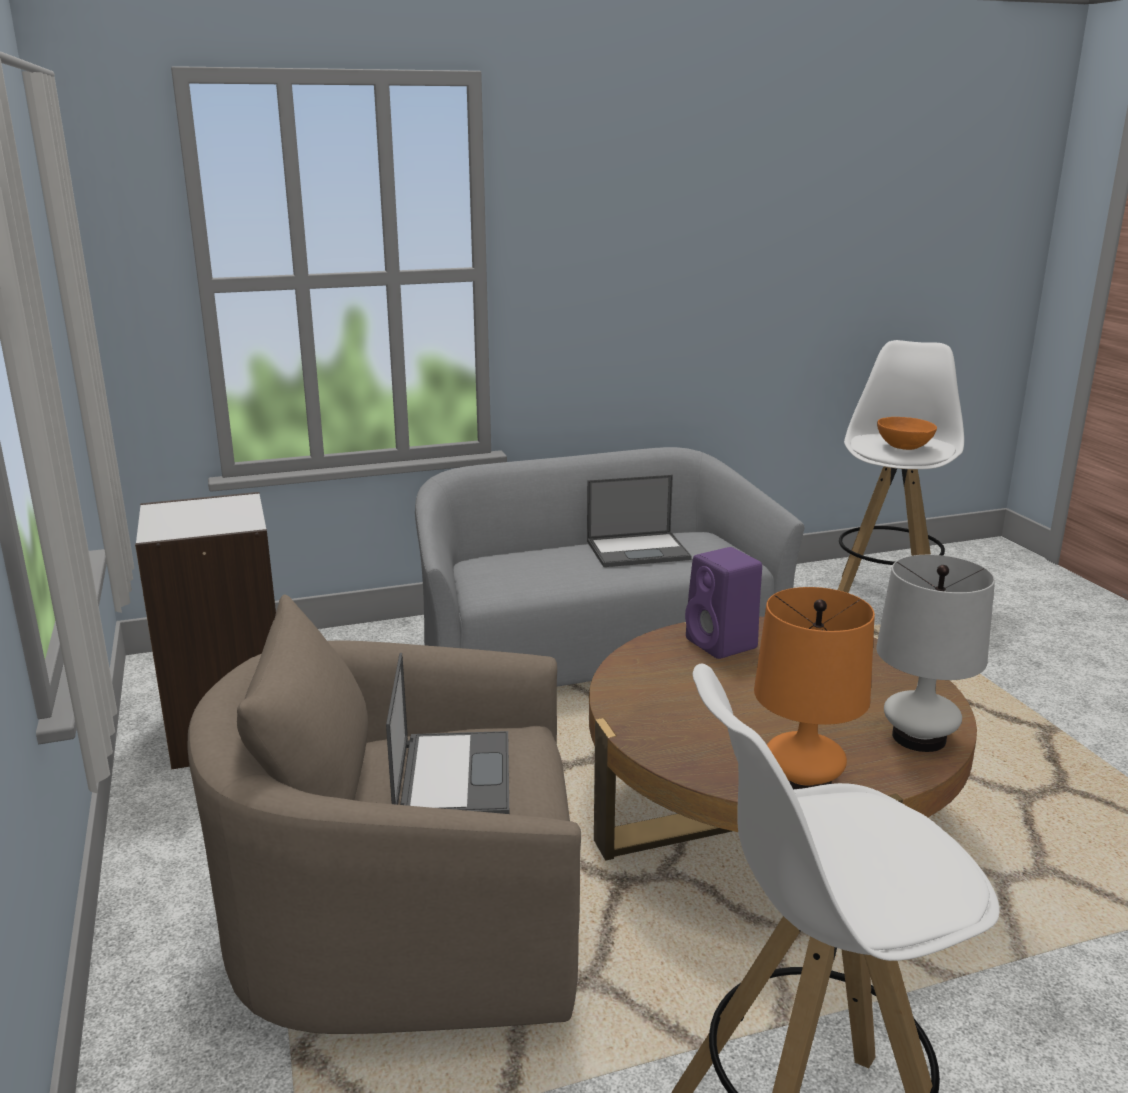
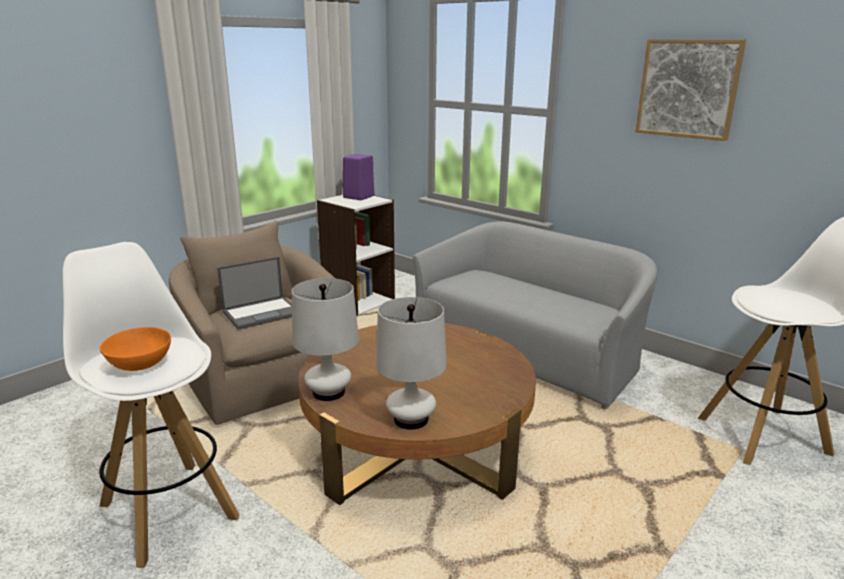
camera: 60 degrees right, 0 degrees up
laptop [587,474,692,567] -> none
purple speaker [685,547,762,659] -> purple speaker moved to [342,154,374,200]
orange table lamp [754,587,875,789] -> white table lamp [292,278,359,401]
orange bowl [877,417,937,450] -> orange bowl moved to [100,327,171,371]
none -> picture [635,39,746,141]

